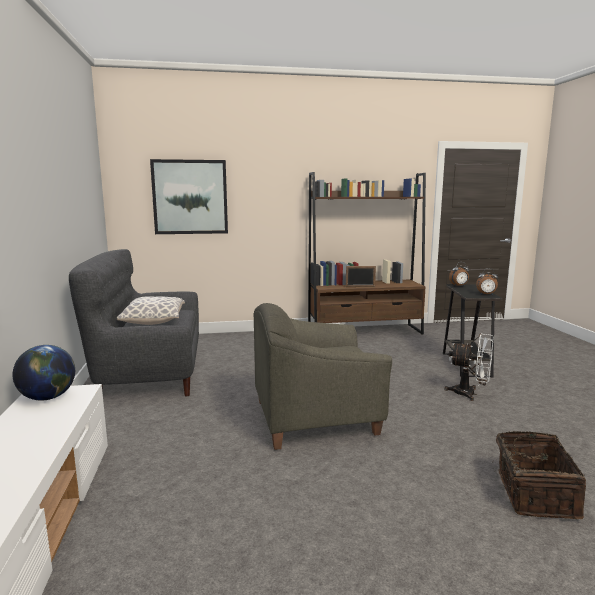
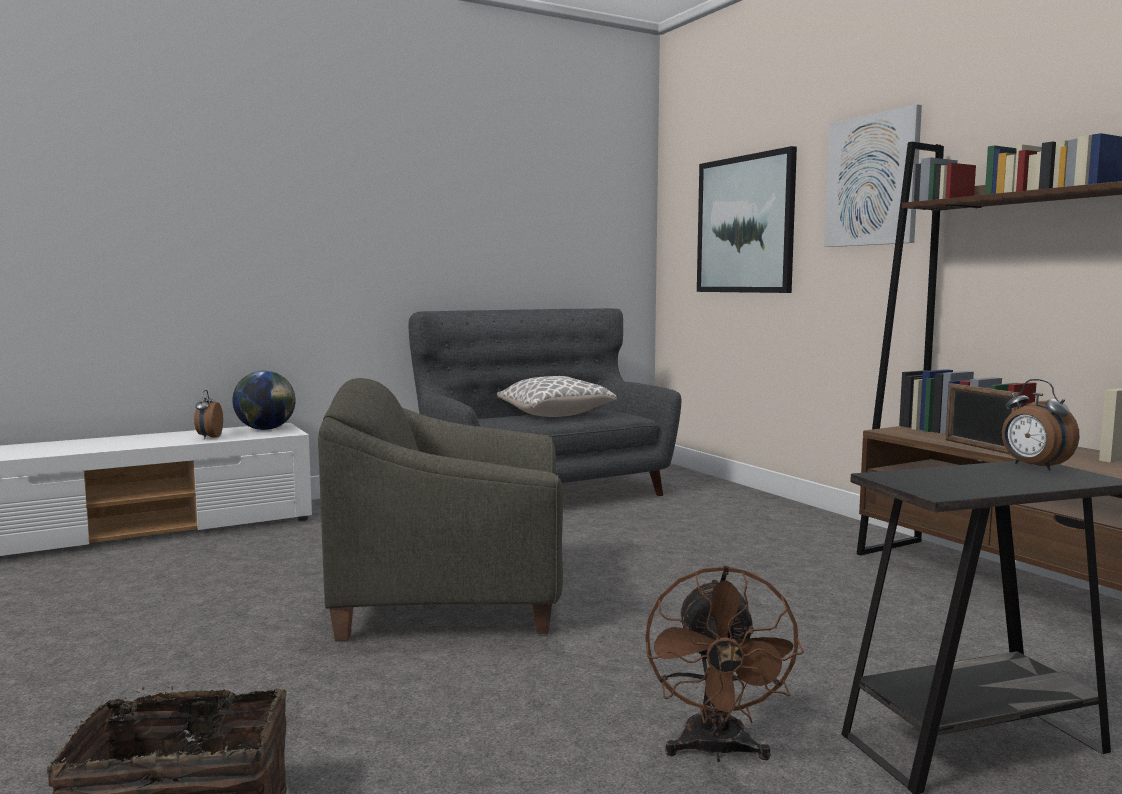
camera: 70 degrees right, 5 degrees down
grey armchair [254,303,392,450] -> grey armchair turned 60 degrees counterclockwise [318,378,563,641]
white fan [444,334,493,401] -> brown fan [645,566,804,762]
alarm clock [476,268,498,295] -> alarm clock moved to [194,390,223,439]
none -> picture [824,104,922,247]

